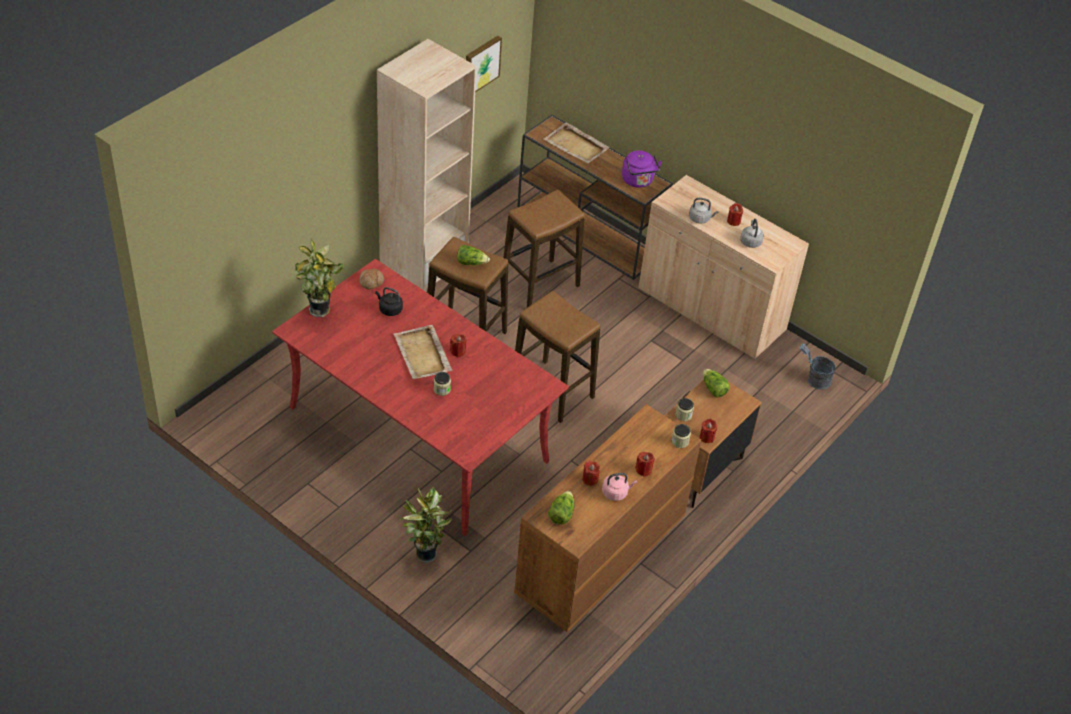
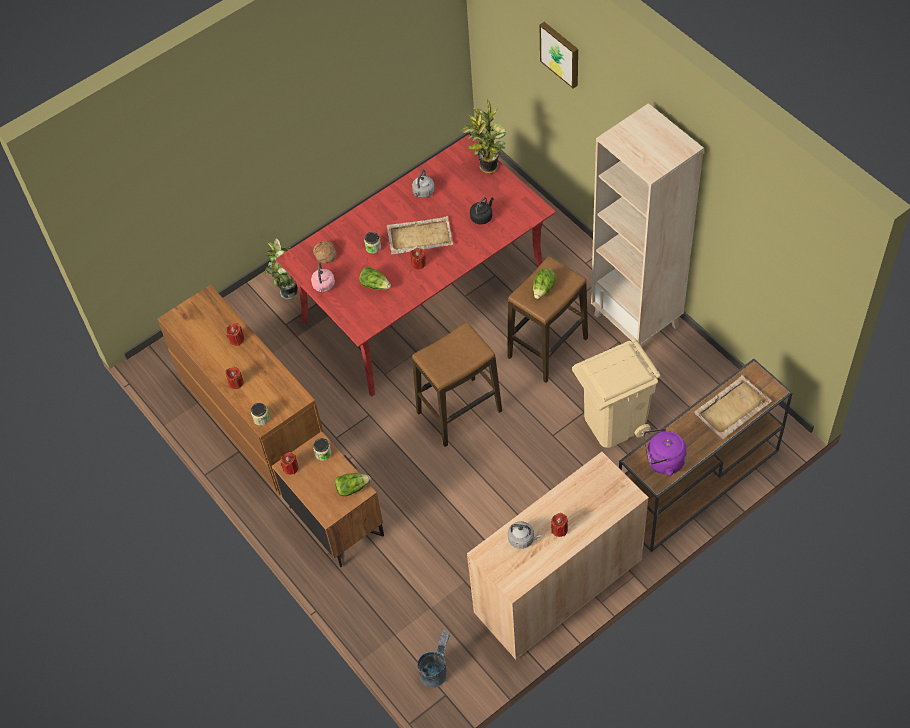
camera: 110 degrees right, 10 degrees up
bread [359,269,384,290] -> bread moved to [313,241,336,264]
picture [466,36,502,92] -> picture moved to [540,22,578,88]
stool [504,190,585,307] -> beige trash can [572,338,661,448]
lettuce [548,491,574,525] -> lettuce moved to [359,267,391,290]
pink kettle [602,473,637,501] -> pink kettle moved to [311,263,335,292]
grey kettle [689,198,718,224] -> grey kettle moved to [412,170,435,198]

